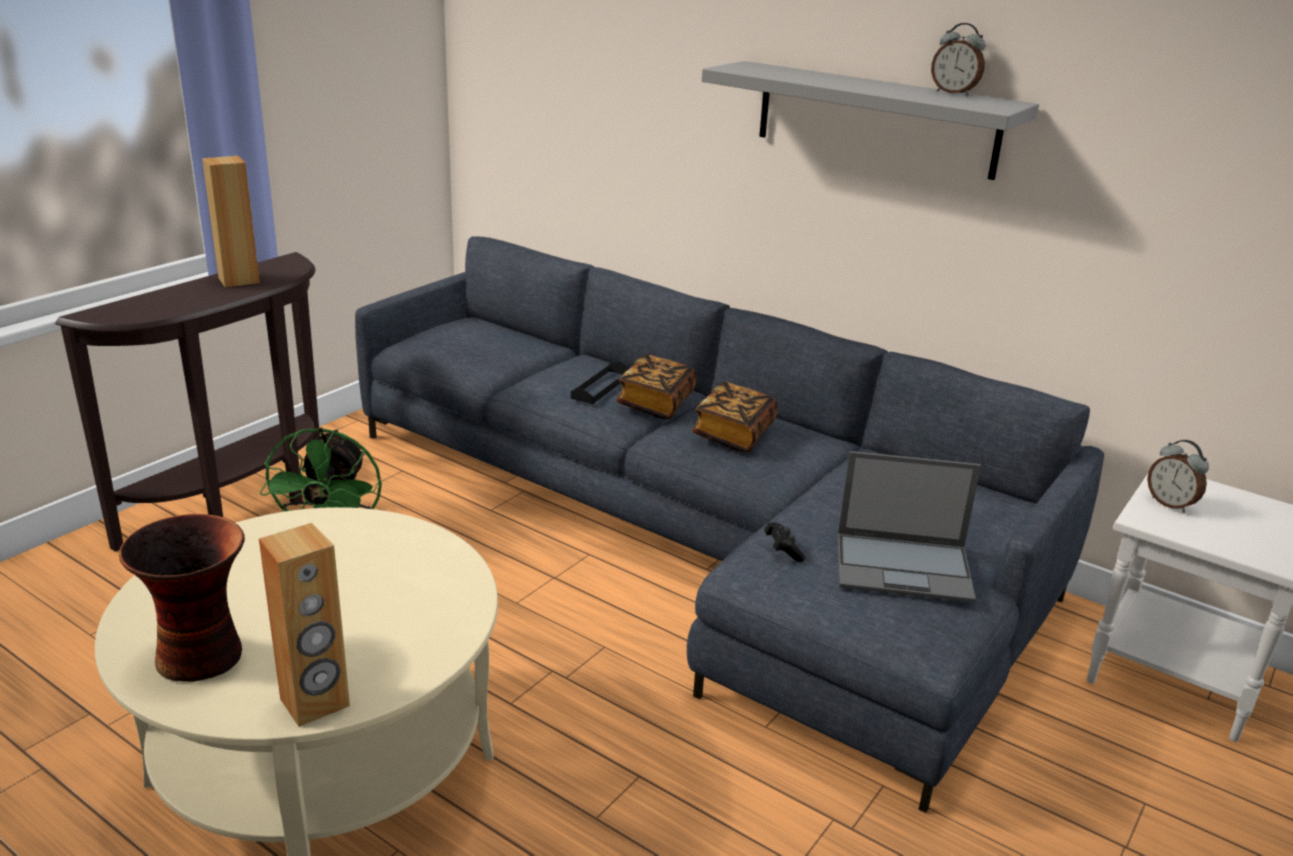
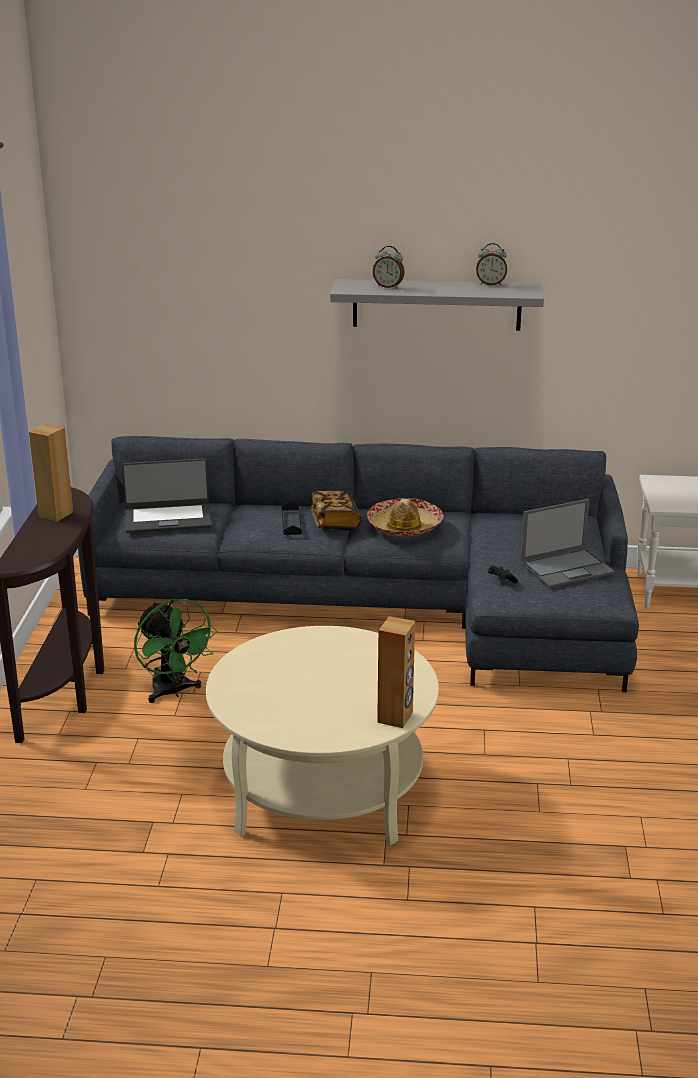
camera: 30 degrees left, 0 degrees up
vase [119,514,245,682] -> none
book [692,382,778,452] -> hat [367,498,443,537]
alarm clock [1147,440,1209,513] -> alarm clock moved to [373,246,405,289]
none -> laptop [122,458,212,533]

